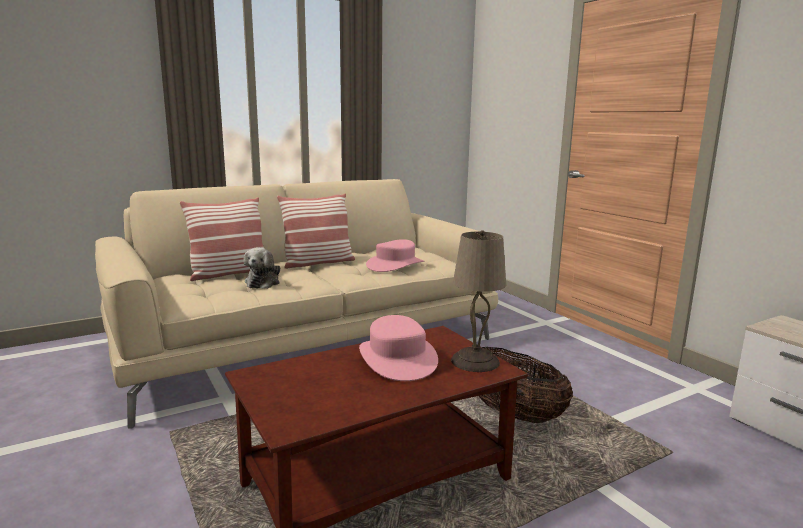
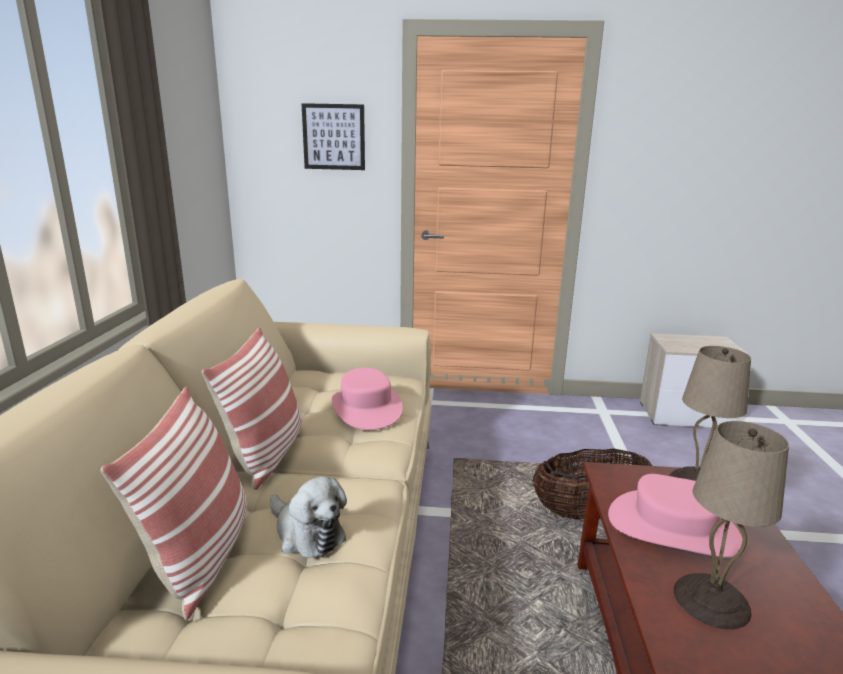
camera: 55 degrees left, 5 degrees up
none -> picture [301,103,365,170]
none -> beige table lamp [674,421,789,629]

